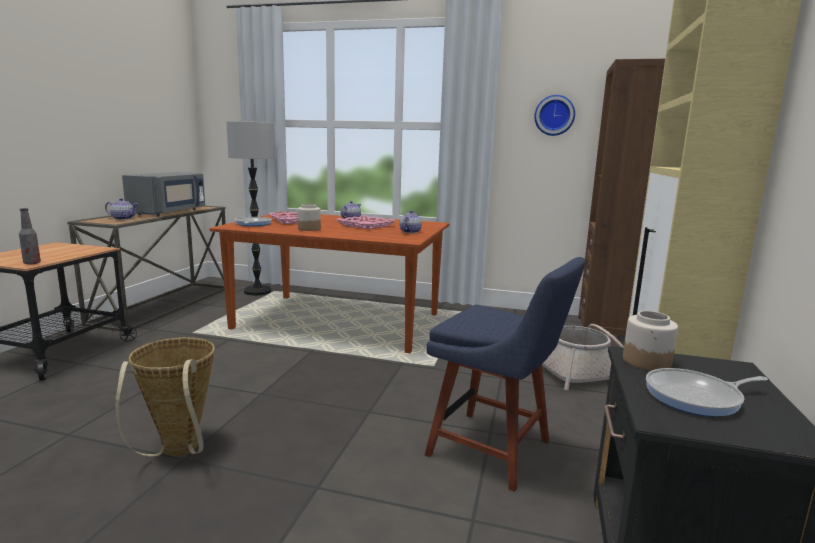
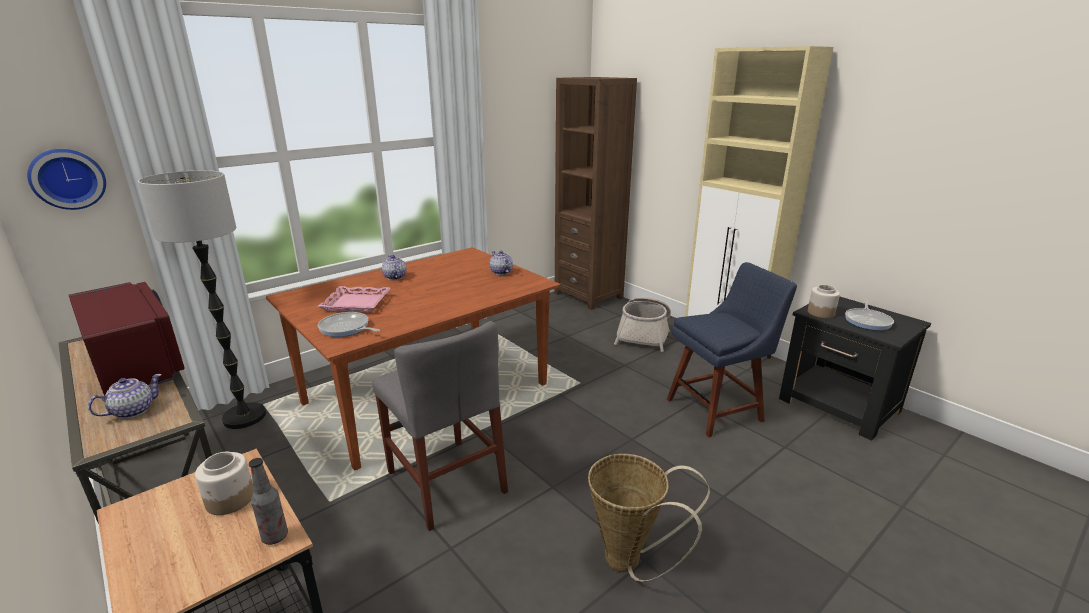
camera: 55 degrees left, 10 degrees up
grey microwave [122,172,205,216] -> red microwave [69,282,185,396]
jar [298,204,321,231] -> jar moved to [195,452,254,515]
pink tray [336,215,395,229] -> none
wall clock [534,95,575,136] -> wall clock moved to [27,149,106,210]
none -> grey chair [372,321,508,531]

